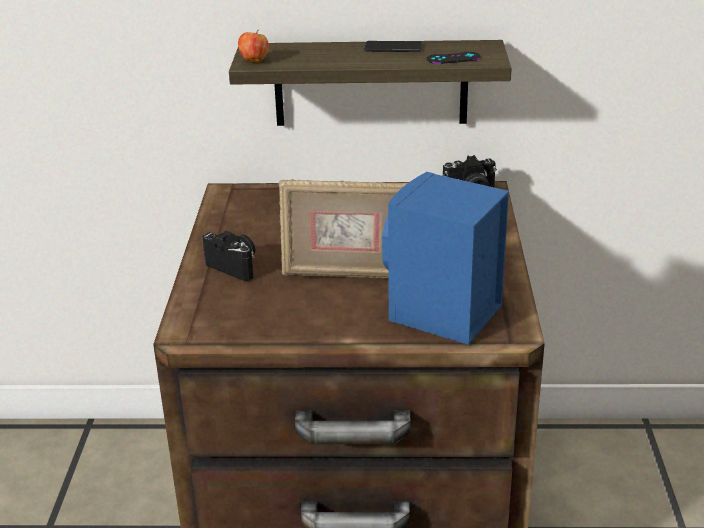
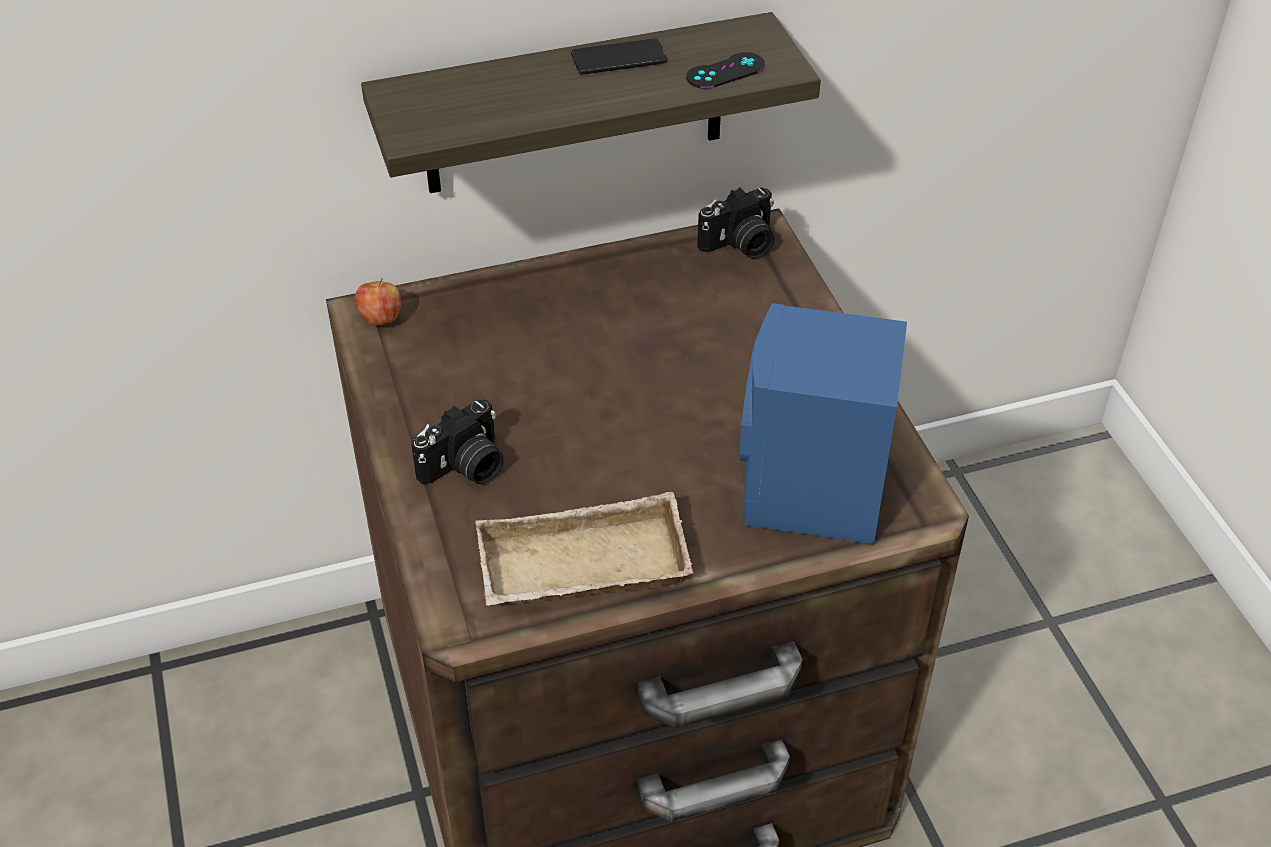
camera: 20 degrees left, 15 degrees up
camera [202,231,255,281] -> camera turned 120 degrees clockwise [411,400,504,484]
apple [238,30,269,63] -> apple moved to [355,278,401,325]
picture frame [279,179,408,278] -> none
none -> beige tray [475,492,694,606]

